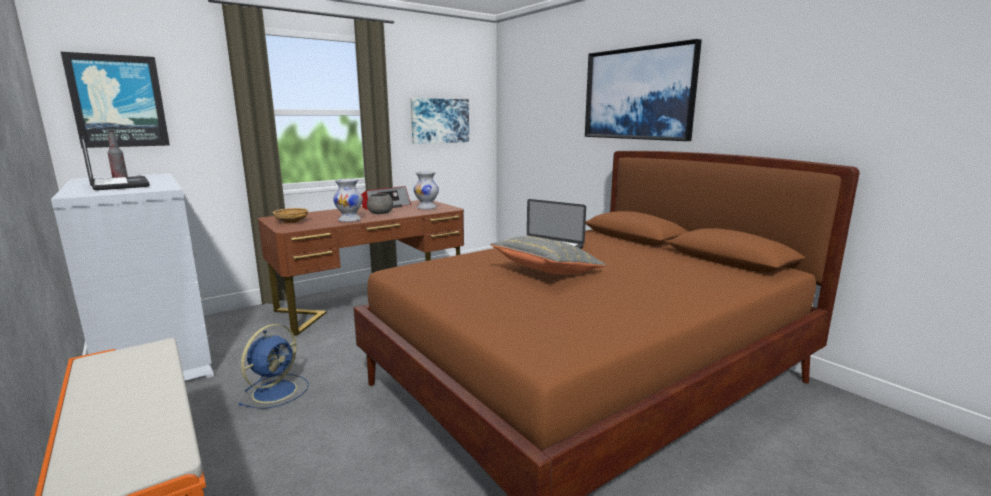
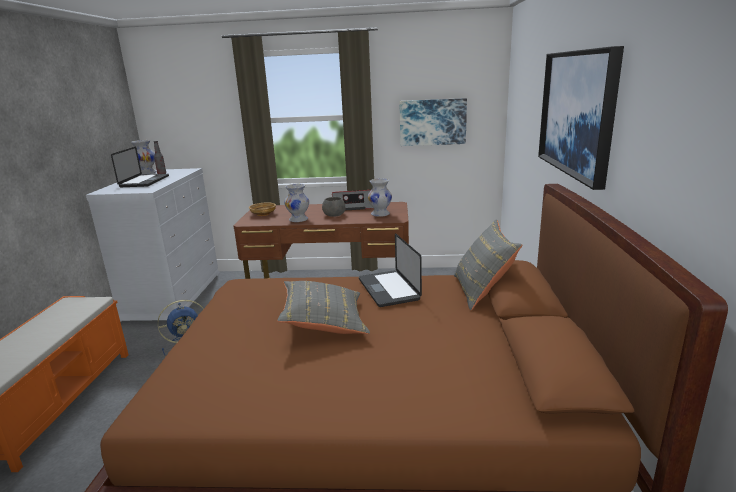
camera: 40 degrees right, 5 degrees up
picture [61,52,170,148] -> none
none -> white vase [131,140,156,175]
none -> grey pillow [454,219,522,310]

